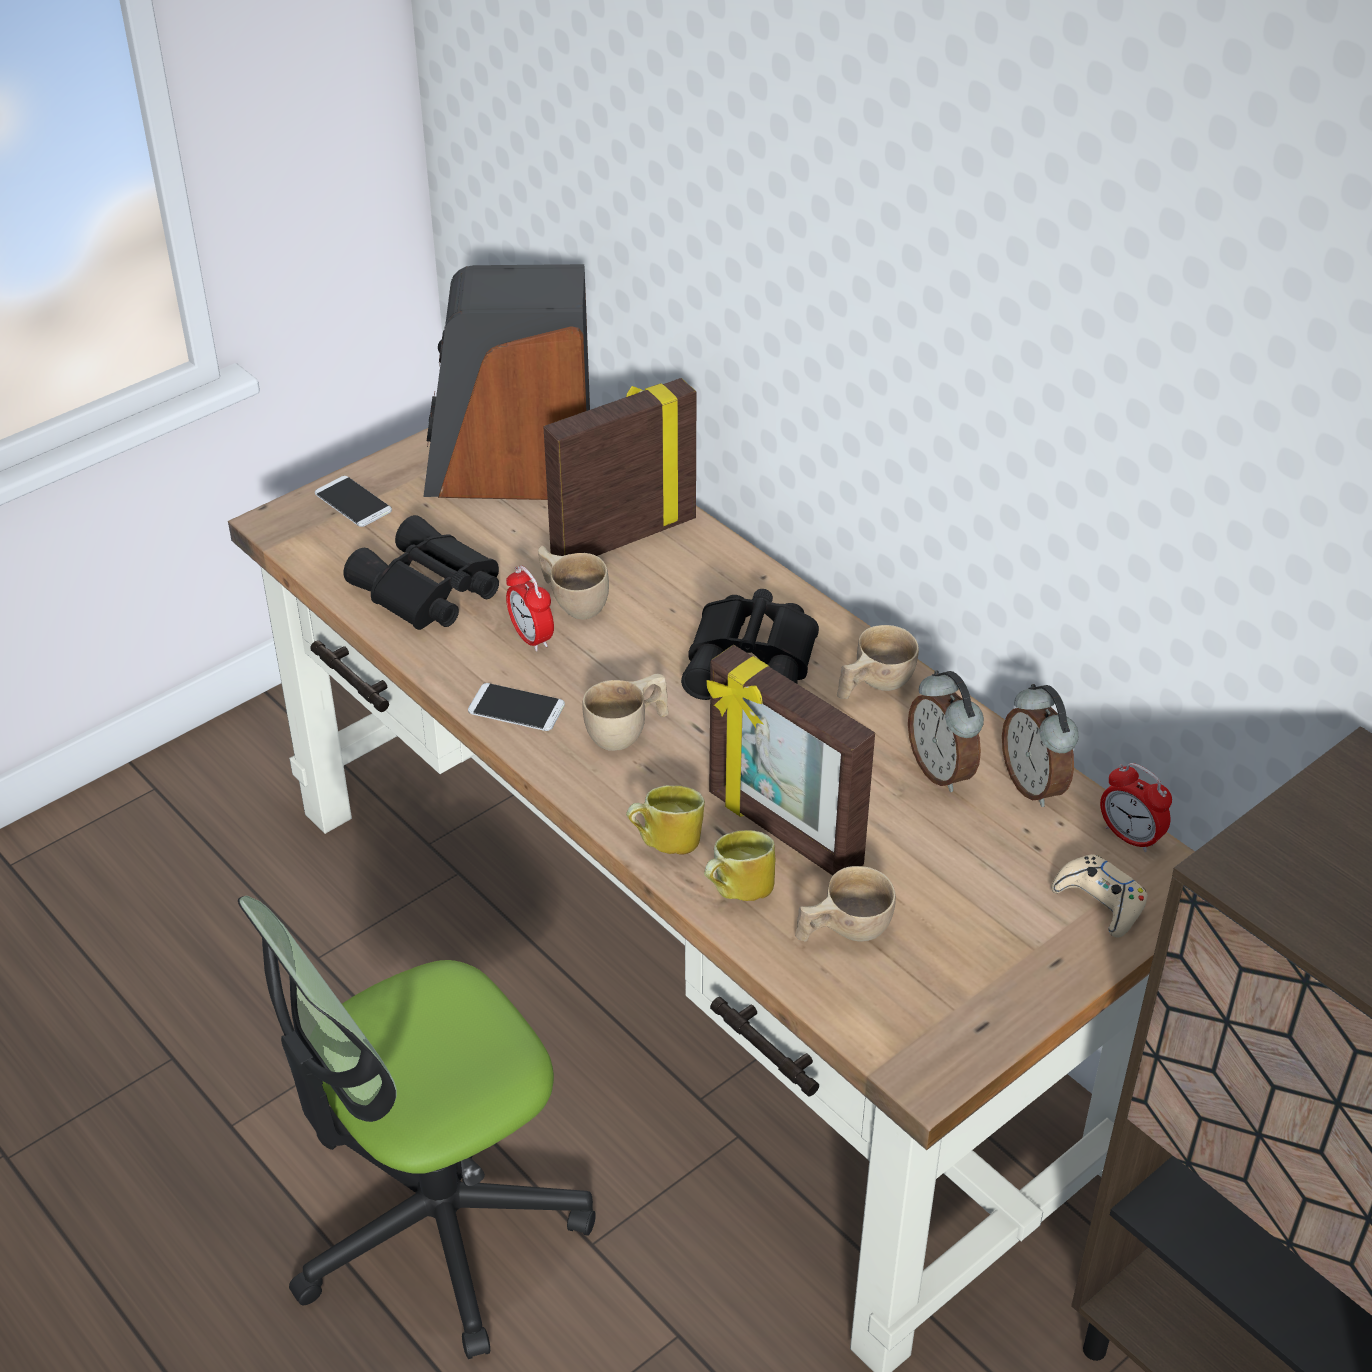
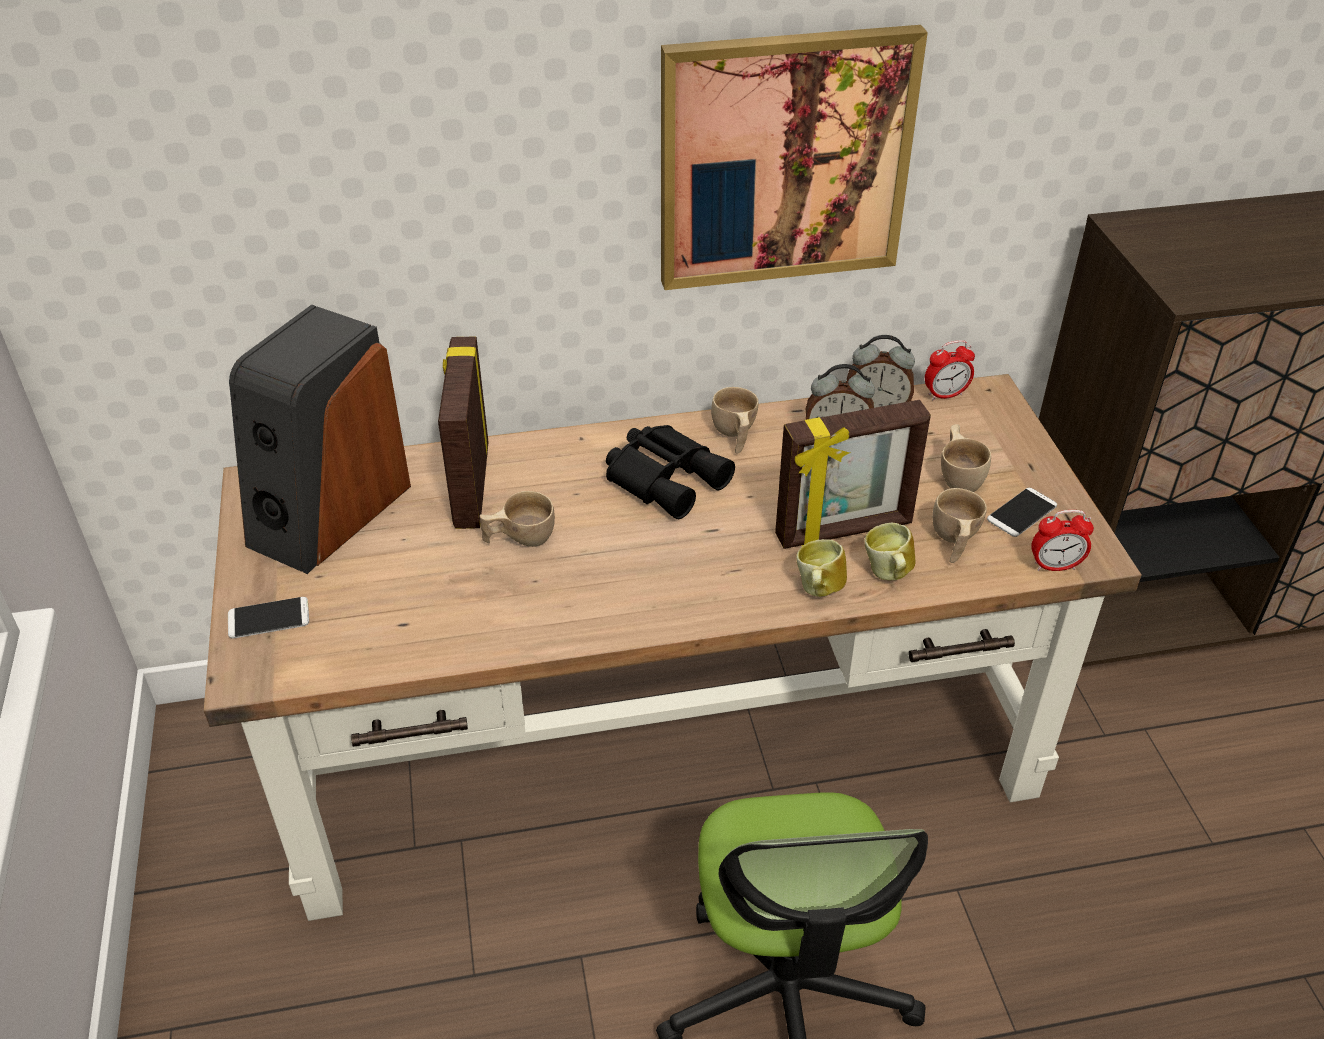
camera: 60 degrees left, 0 degrees up
black binoculars [344,515,499,630] -> none
phone [468,683,565,731] -> phone moved to [987,488,1057,537]
alarm clock [506,565,554,652] -> alarm clock moved to [1031,510,1094,571]
beige cup [582,673,669,751] -> beige cup moved to [941,424,991,492]
beige game controller [1051,854,1148,938] -> none
none -> picture [661,25,928,290]

